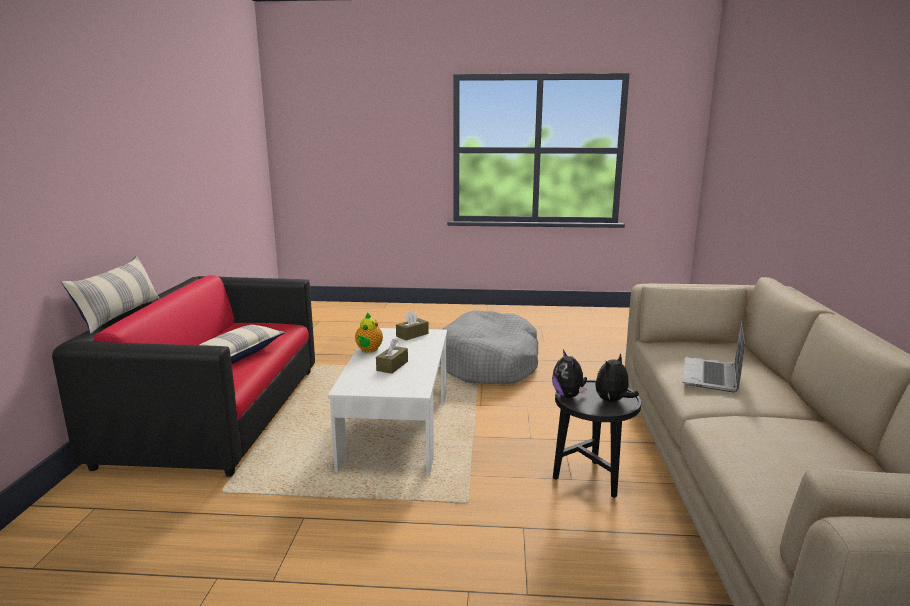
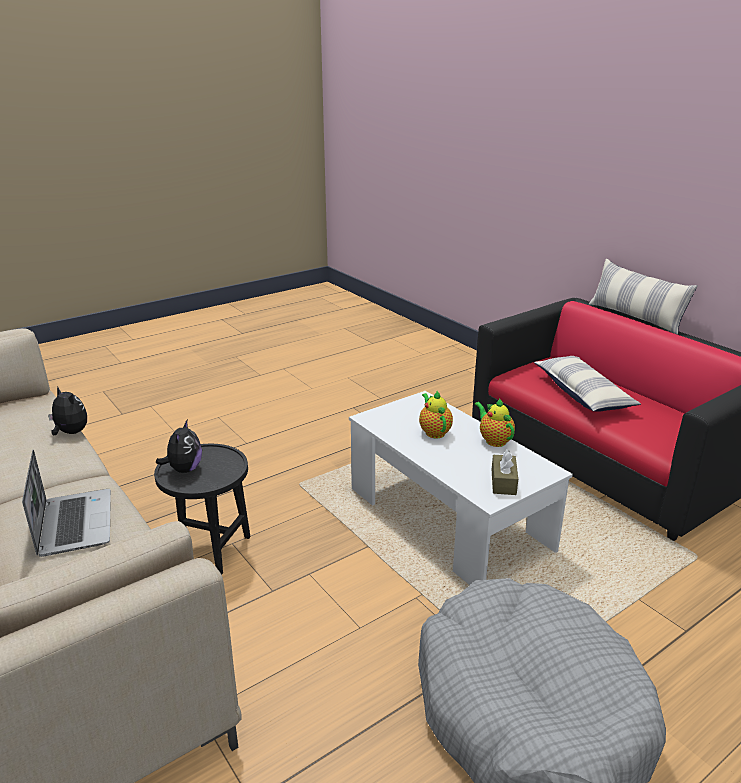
camera: 140 degrees right, 10 degrees up
brown tissue box [376,339,408,374] -> teapot [419,391,453,438]
plush toy [552,350,587,398] -> plush toy moved to [48,387,87,435]

